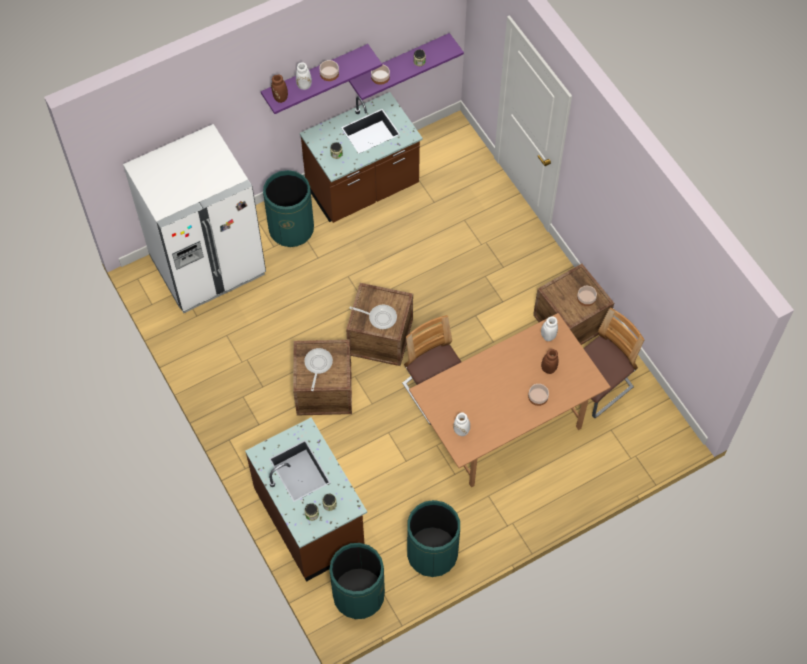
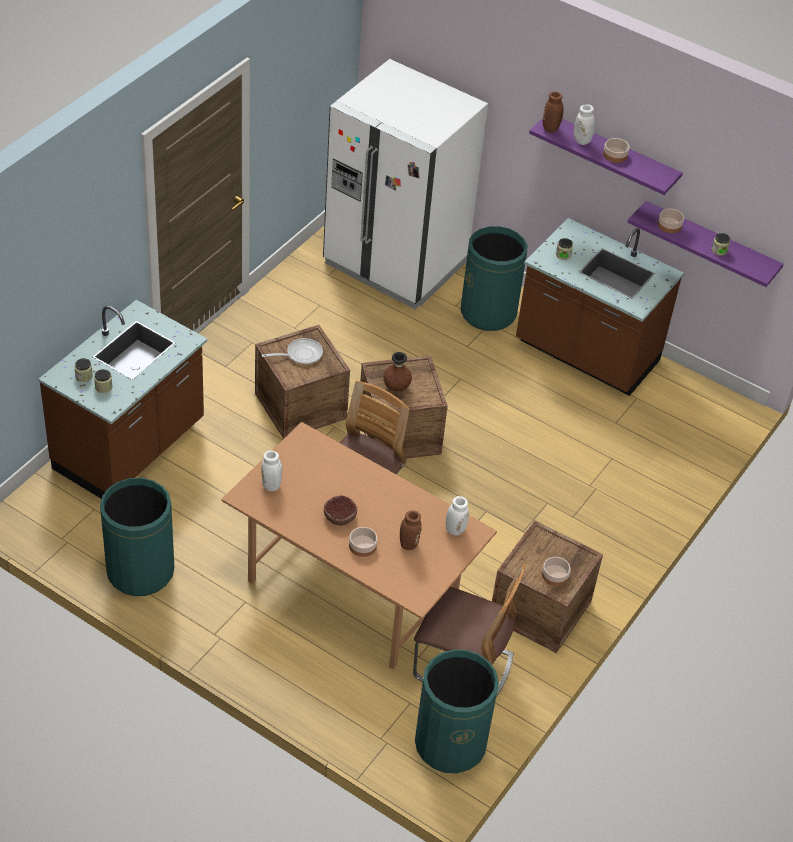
camera: 60 degrees right, 15 degrees down
green trash can [329,543,385,619] -> green trash can moved to [415,649,499,773]
frying pan [349,305,397,329] -> brown vase [383,352,412,392]
none -> bowl [324,495,357,525]

